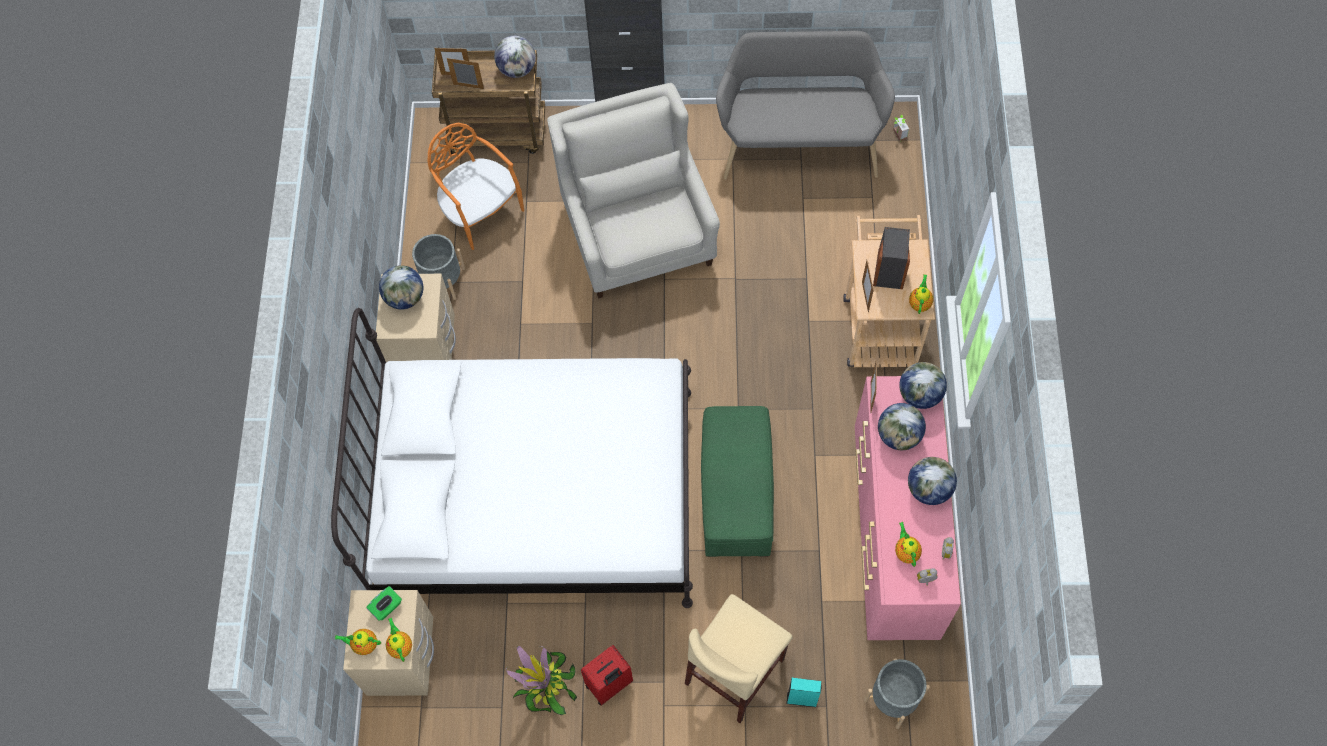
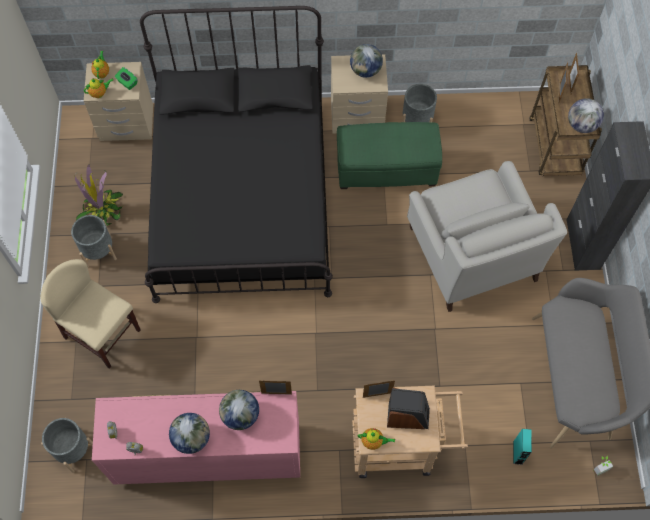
camera: 85 degrees right, 0 degrees up
white bed [331,308,693,608] -> black bed [140,6,333,303]
orange chair [428,123,524,250] -> none
white armchair [547,83,720,298] -> white armchair turned 90 degrees clockwise [407,161,567,312]
red suitcase [581,645,633,706] -> grey planter [71,215,117,268]
green ottoman [701,406,774,557] -> green ottoman moved to [337,122,442,189]
turquoise speaker [786,678,822,707] -> turquoise speaker moved to [513,429,532,465]
teapot [895,522,922,567] -> none
globe [899,362,947,409] -> none

